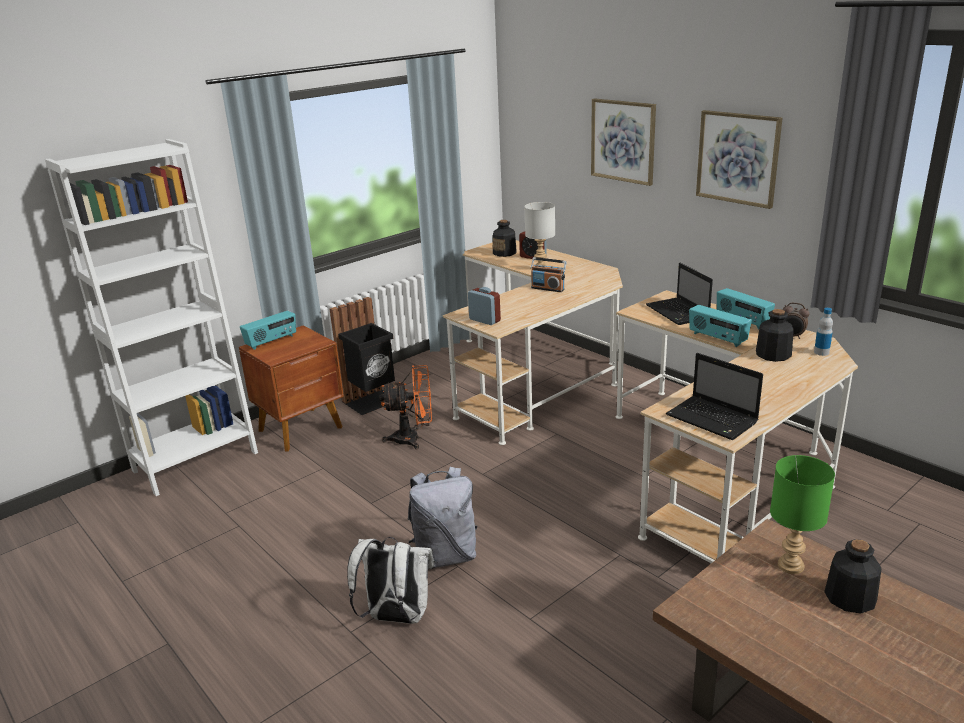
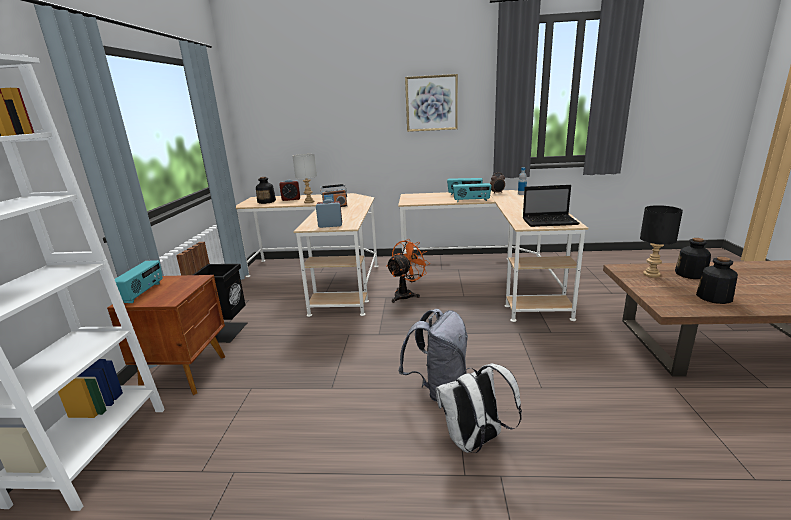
camera: 45 degrees left, 5 degrees down
orange fan [379,365,432,449] -> orange fan moved to [386,239,429,303]
picture [591,99,656,186] -> none
laptop [646,263,713,325] -> none
bottle [756,309,794,362] -> bottle moved to [696,257,738,304]
green table lamp [770,455,835,574] -> black table lamp [640,205,683,278]

